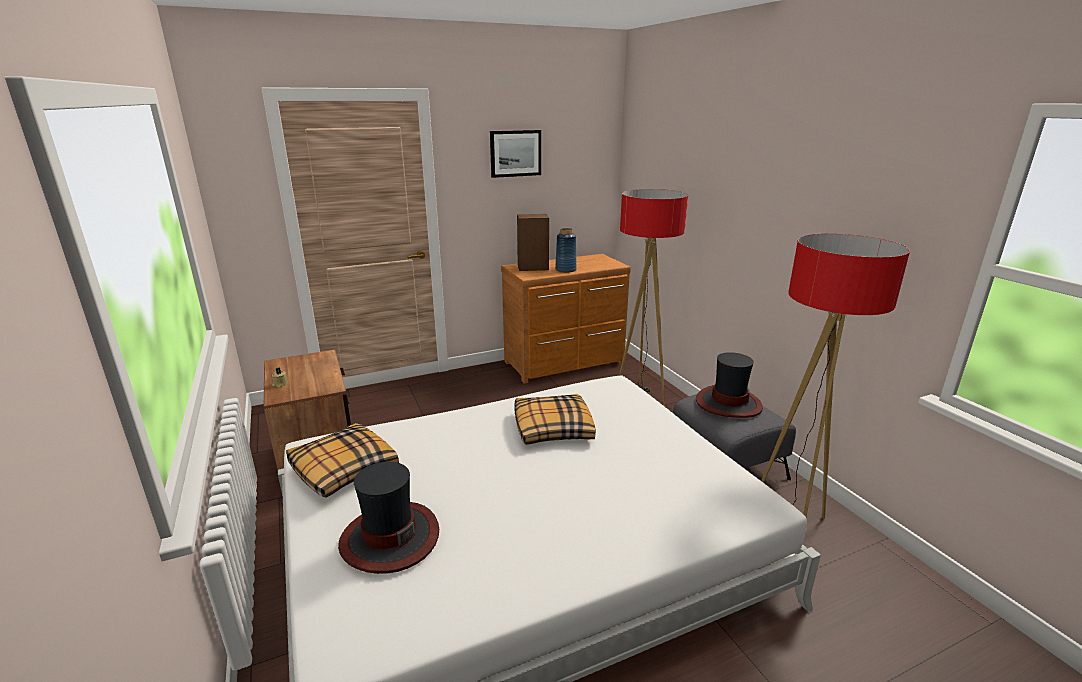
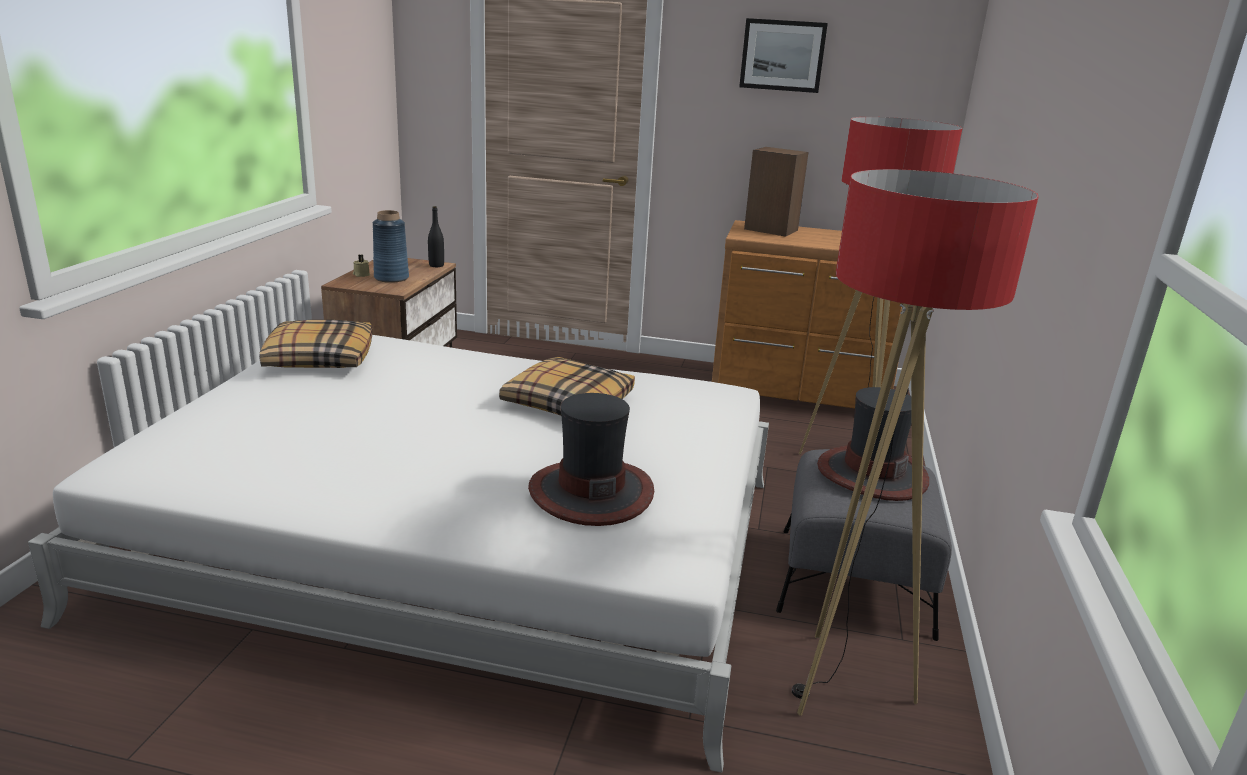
camera: 35 degrees right, 0 degrees up
hat [338,462,439,574] -> hat moved to [528,393,654,526]
blue vase [555,228,576,273] -> blue vase moved to [373,210,409,283]
none -> black bottle [428,206,444,267]

